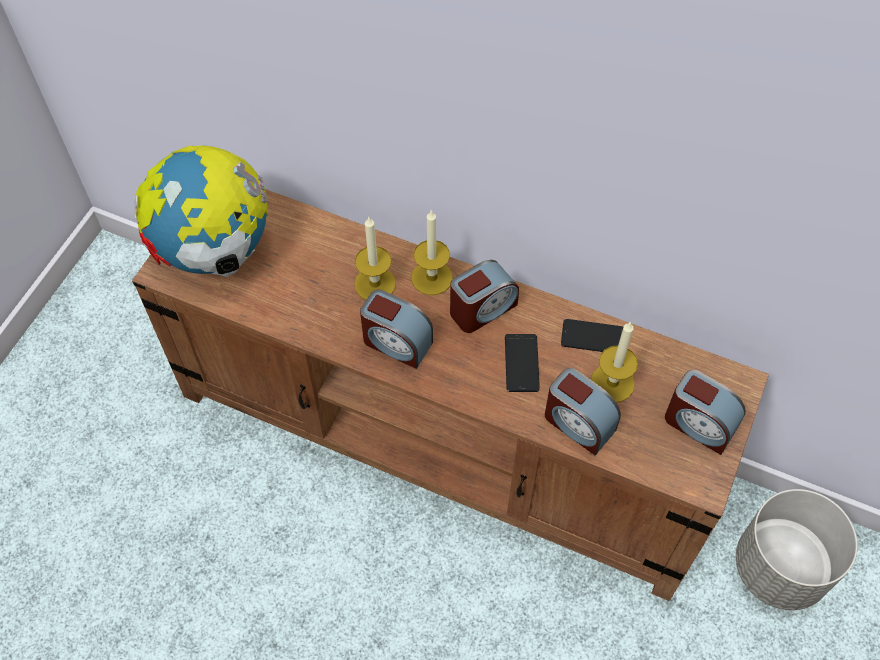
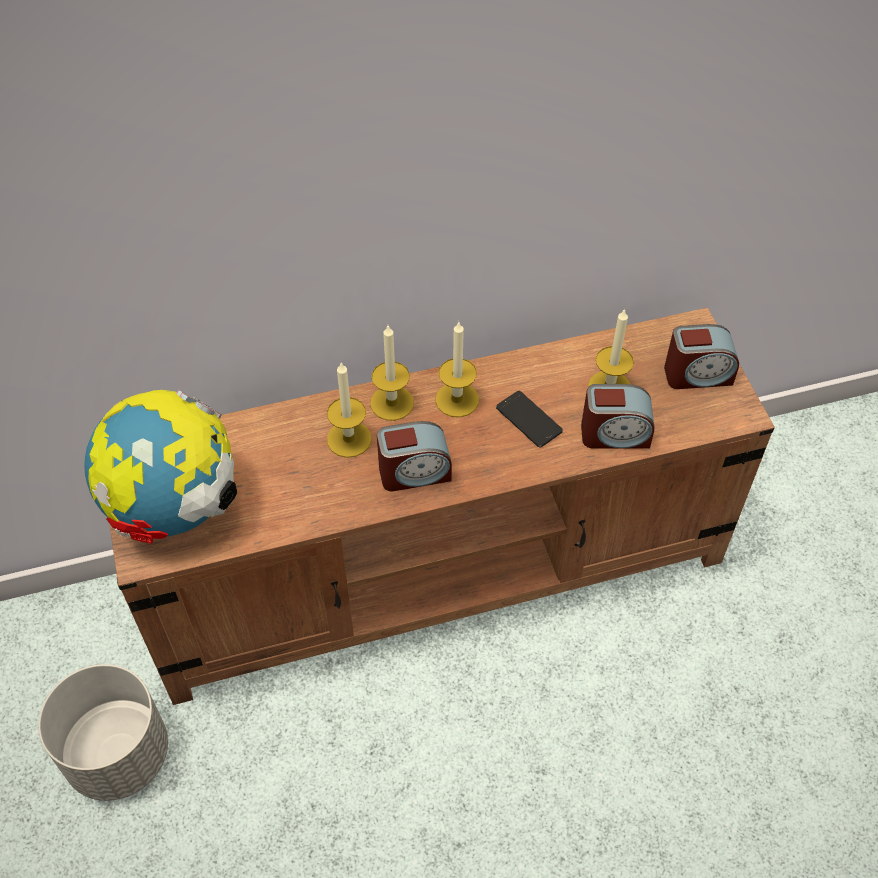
camera: 40 degrees left, 5 degrees down
alarm clock [450,260,519,333] -> candle [435,321,479,417]
phone [561,319,624,352] -> none
grey planter [736,489,858,610] -> grey planter moved to [38,664,168,801]

